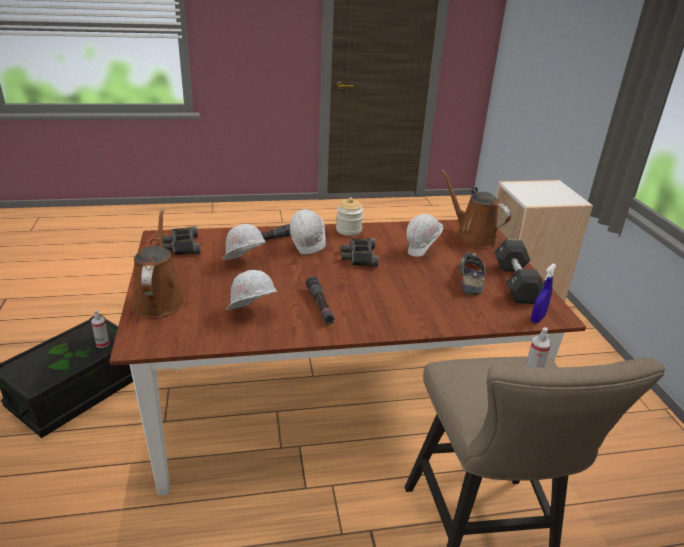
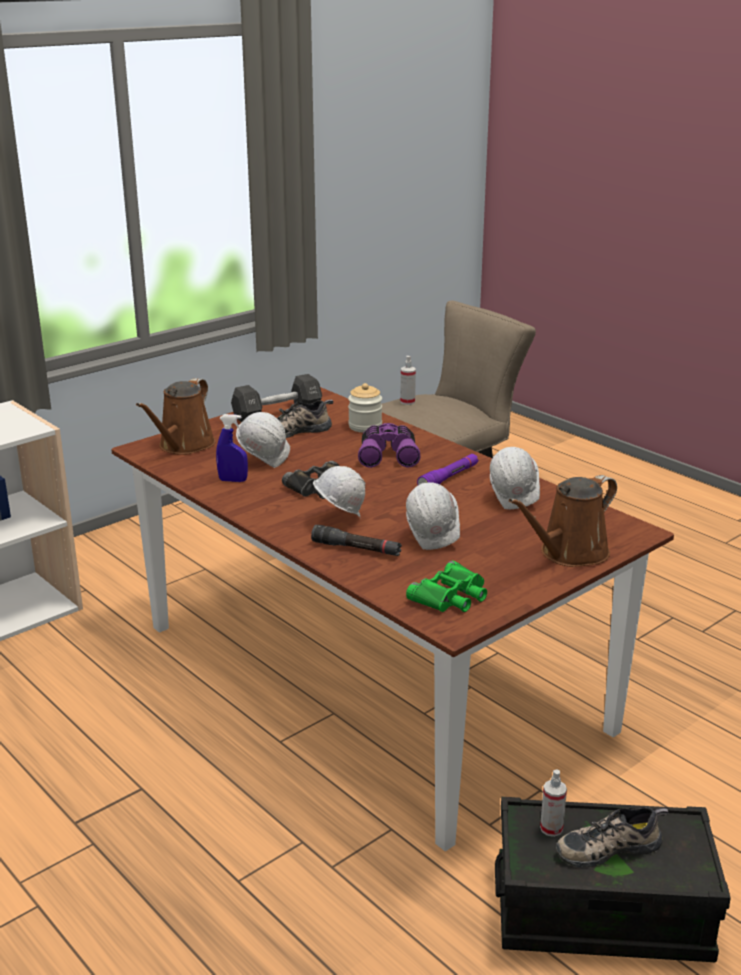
camera: 120 degrees left, 5 degrees down
black binoculars [163,226,201,255] -> green binoculars [406,561,487,612]
black flashlight [306,276,335,325] -> purple flashlight [417,453,478,485]
jar [336,197,363,236] -> jar moved to [348,383,382,433]
blue spray bottle [531,264,556,323] -> blue spray bottle moved to [216,414,248,482]
none -> purple binoculars [358,423,421,468]
none -> shoe [556,807,669,867]

